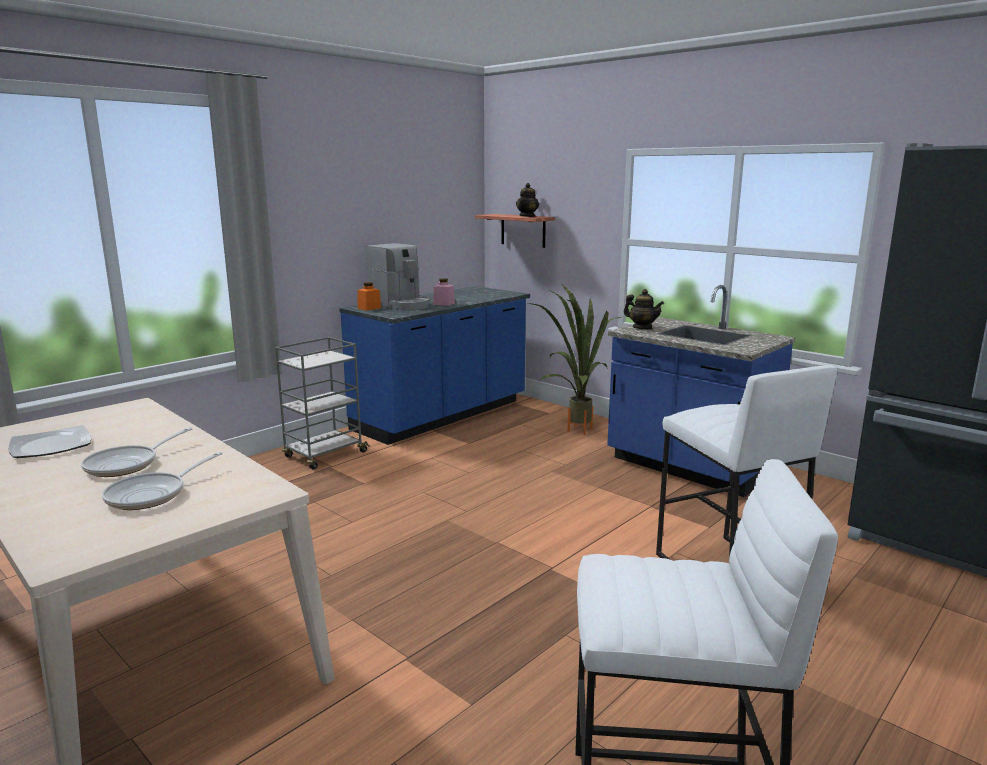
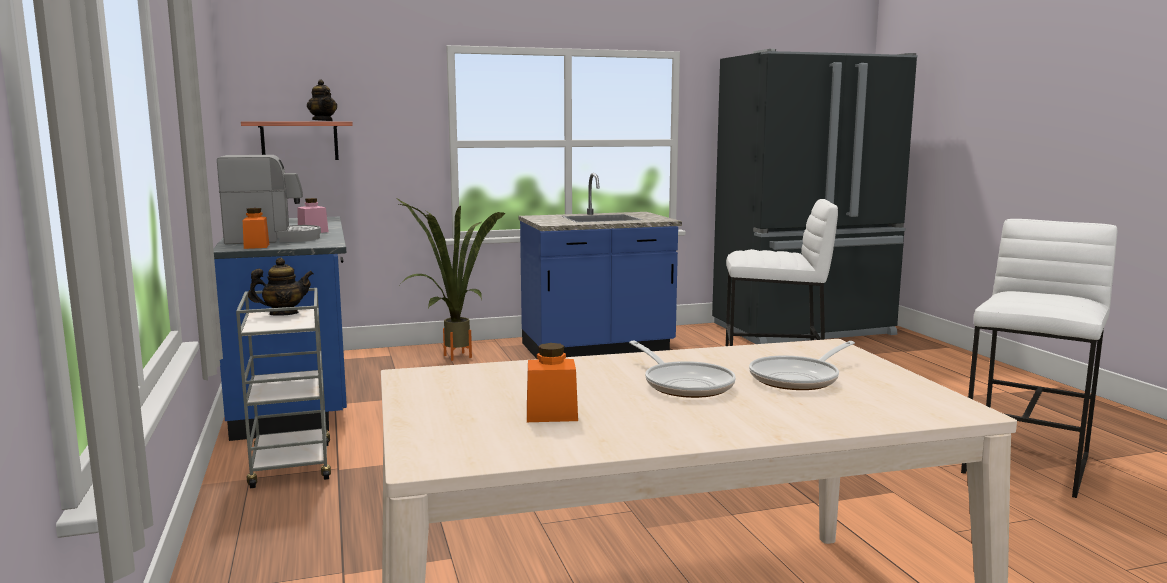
camera: 60 degrees left, 5 degrees down
plate [9,425,91,458] -> orange jar [527,343,578,422]
frying pan [102,452,223,510] -> frying pan turned 75 degrees clockwise [749,341,855,390]
teapot [624,289,664,329] -> teapot moved to [248,258,314,316]

